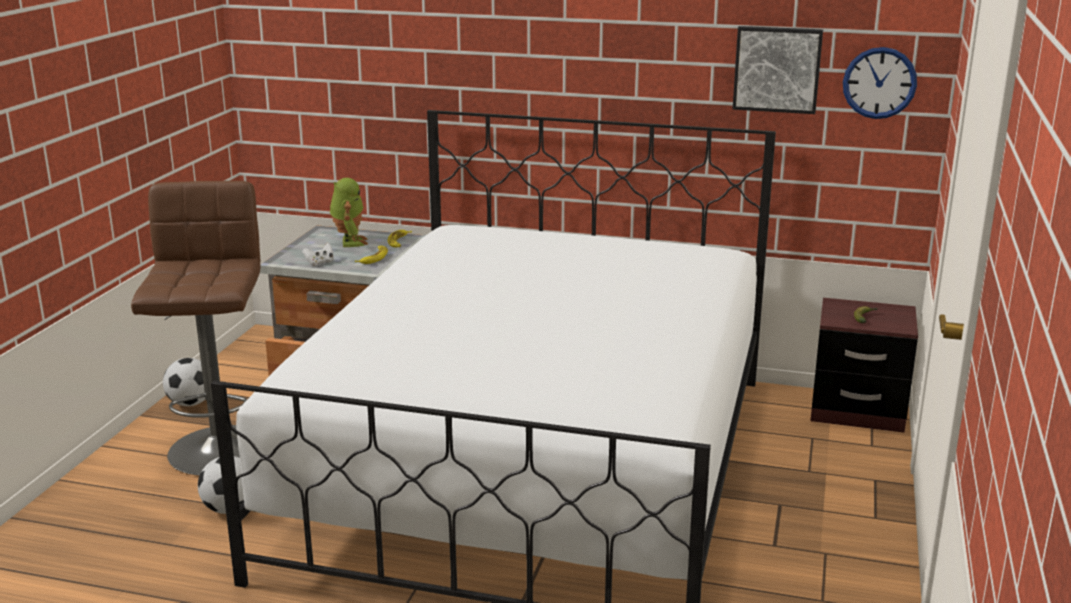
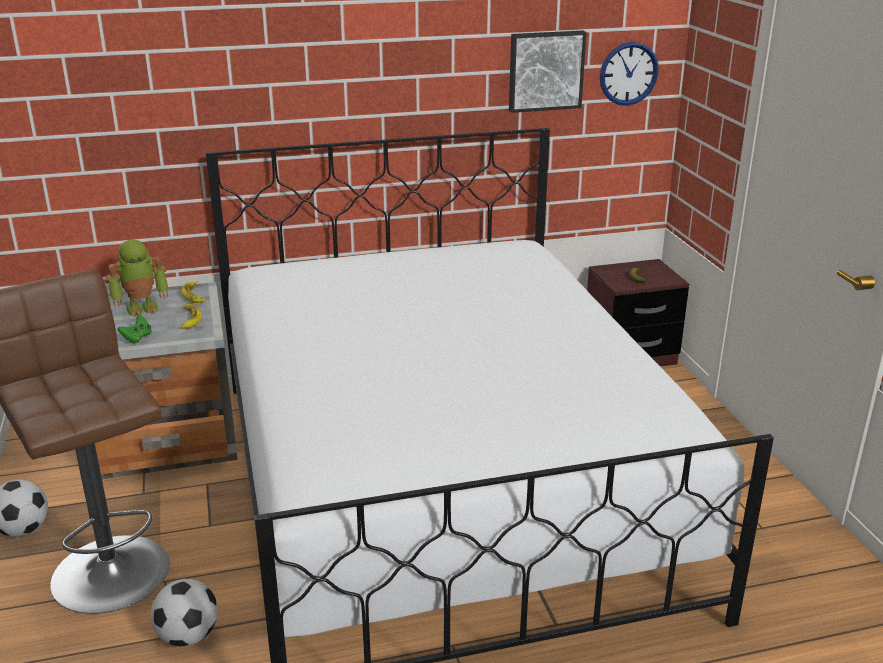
camera: 30 degrees left, 5 degrees up
white game controller [302,243,334,266] -> green game controller [118,315,152,344]
toy robot [330,178,368,247] -> toy robot turned 105 degrees clockwise [106,239,168,317]

